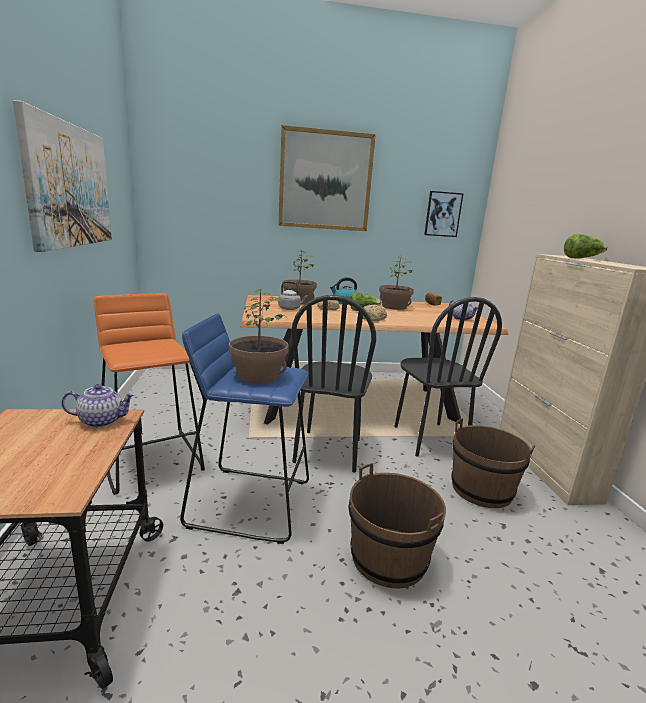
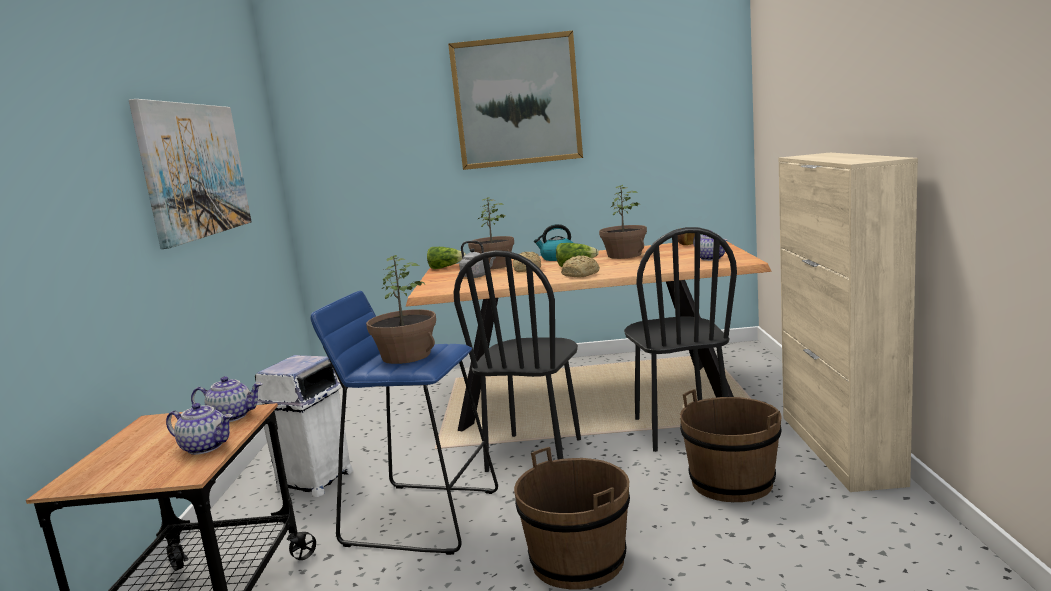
camera: 10 degrees right, 5 degrees down
orange stool [94,293,205,495] -> white trash can [255,355,353,497]
picture [424,191,464,237] -> none
lettuce [564,234,608,258] -> lettuce moved to [427,247,466,269]
none -> teapot [166,403,233,455]

